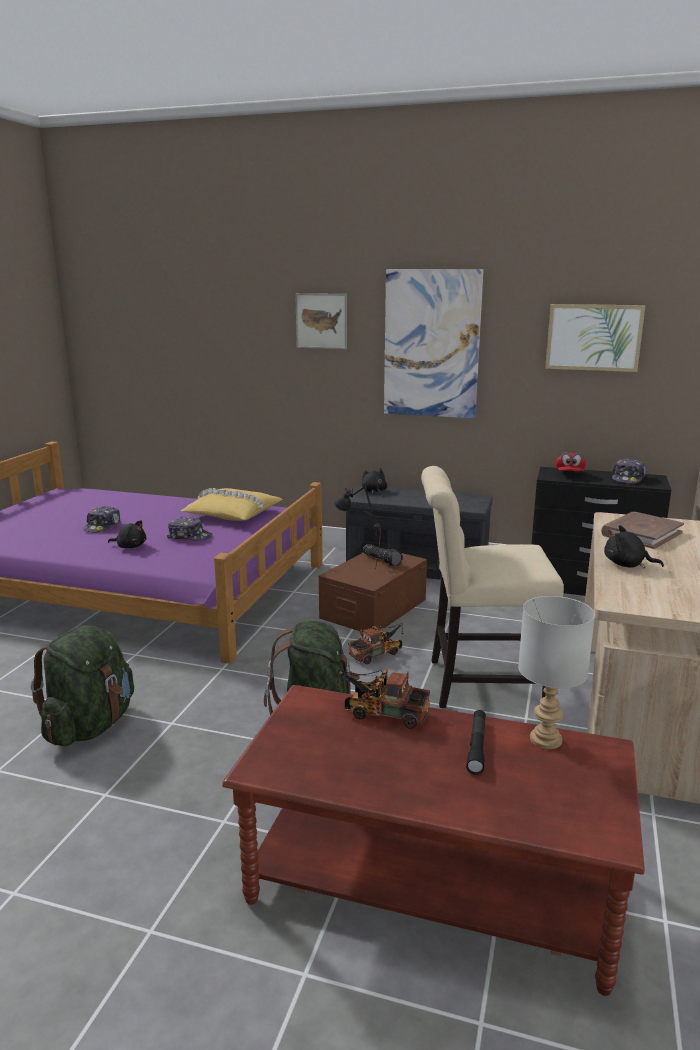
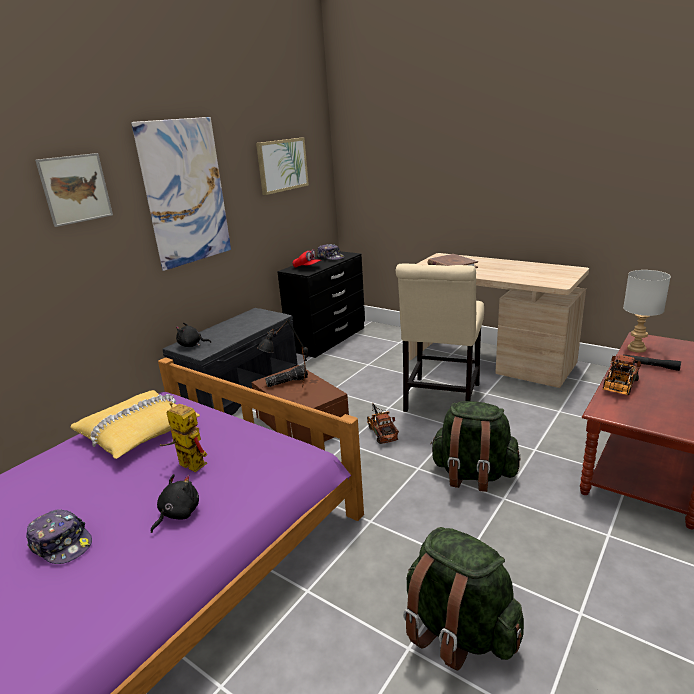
camera: 70 degrees left, 5 degrees up
cap [167,517,212,541] -> toy robot [160,402,207,472]
black plush toy [604,525,664,568] -> none

